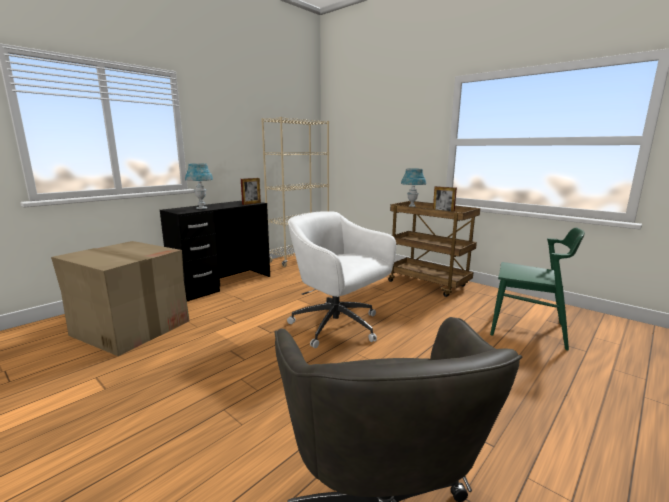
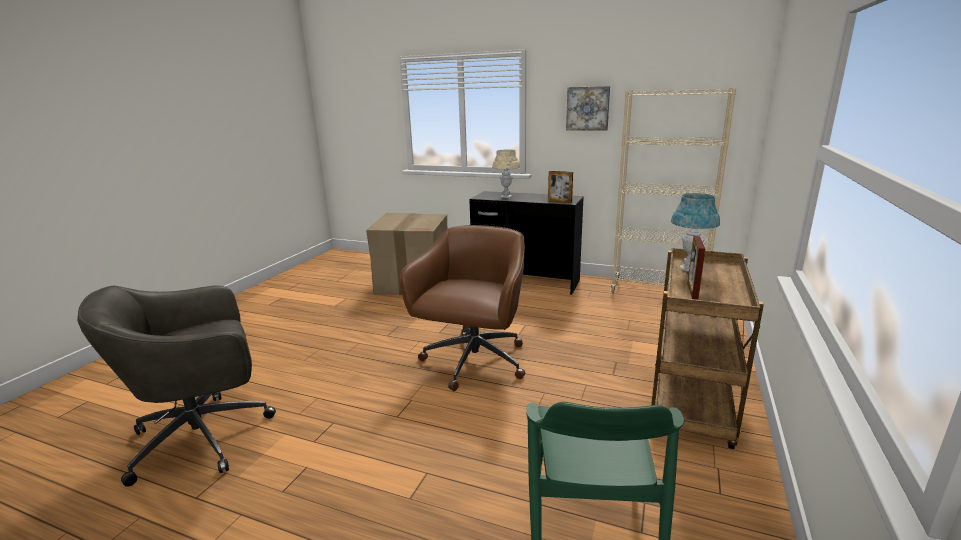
camera: 70 degrees right, 5 degrees up
blue table lamp [185,163,213,209] -> beige table lamp [492,150,520,198]
white office chair [287,211,396,348] -> brown office chair [400,225,525,391]
none -> picture [566,86,610,131]

